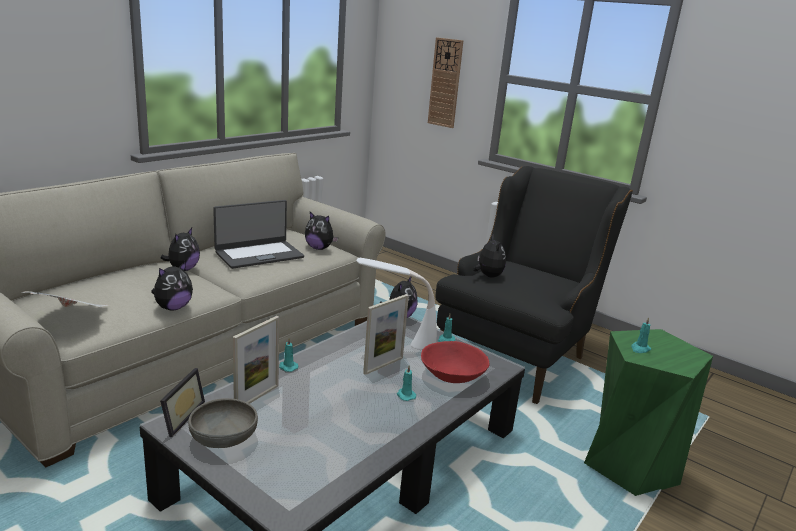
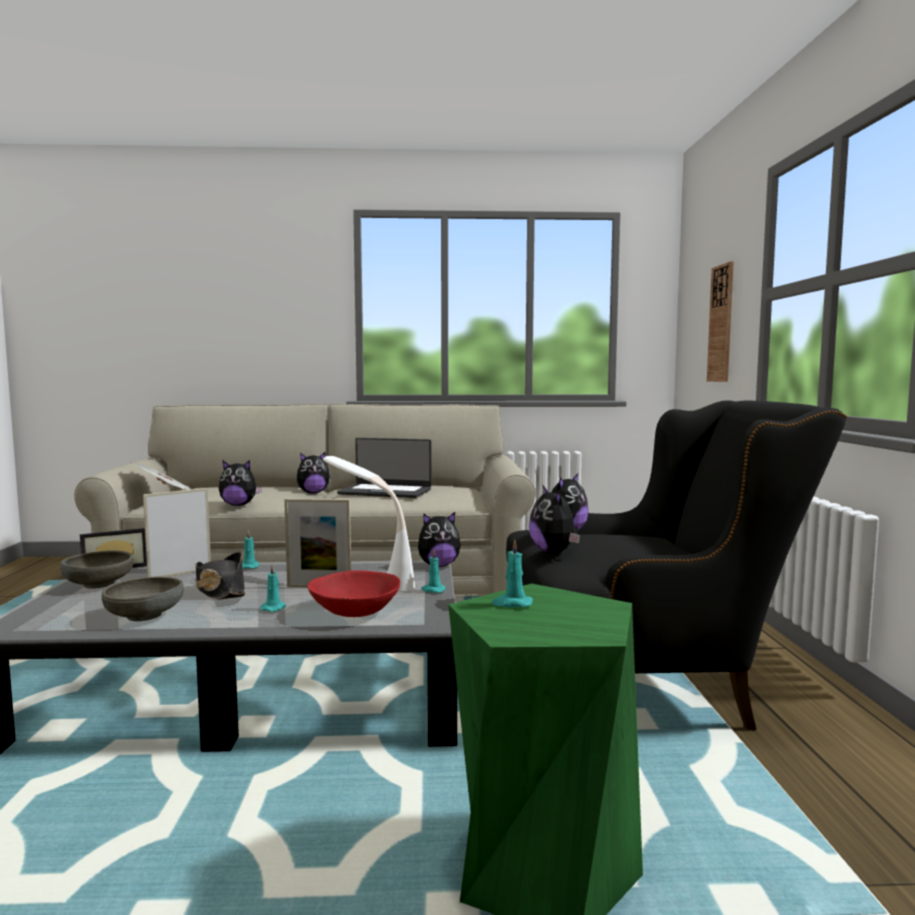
camera: 50 degrees right, 15 degrees down
picture frame [233,316,279,404] -> picture frame turned 150 degrees clockwise [143,488,211,577]
plush toy [305,212,338,250] -> plush toy moved to [529,484,580,554]
none -> grey bowl [102,577,184,621]
none -> black hat [196,552,245,600]

